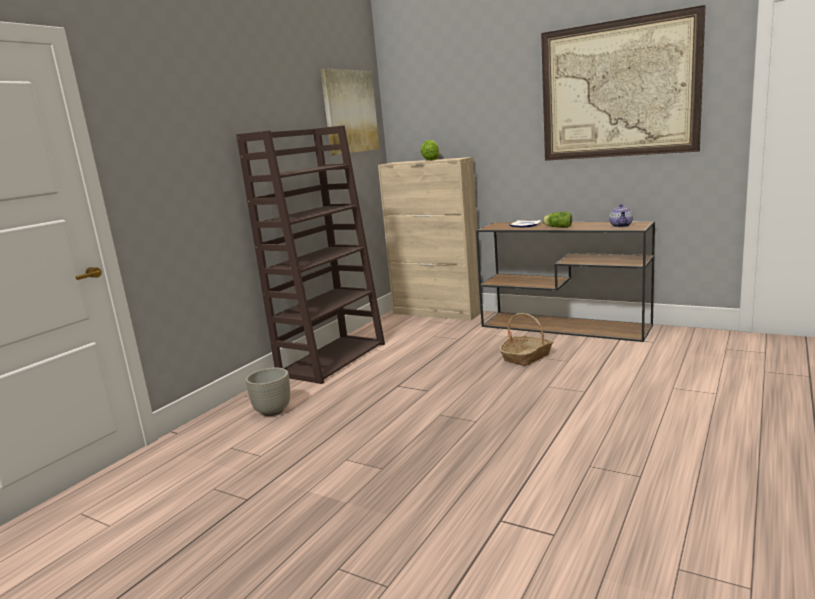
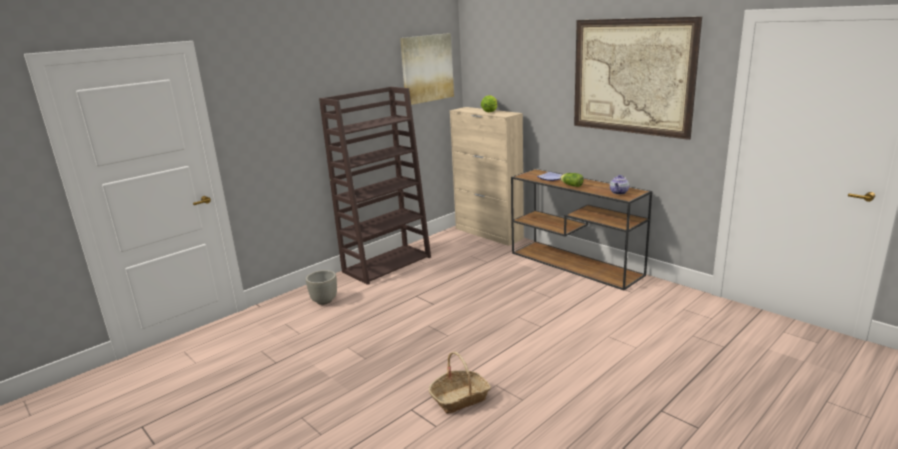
camera: 15 degrees right, 5 degrees up
basket [499,313,553,366] -> basket moved to [429,352,491,414]

